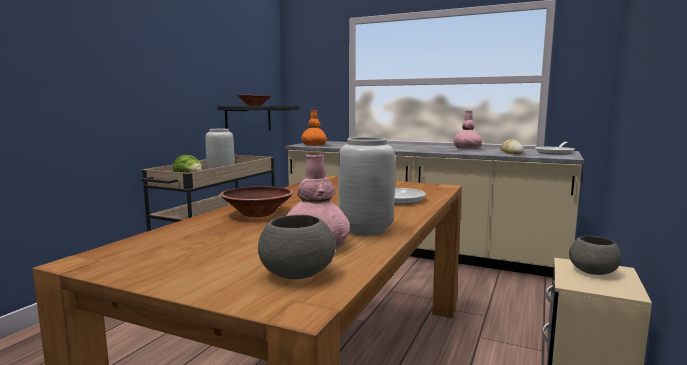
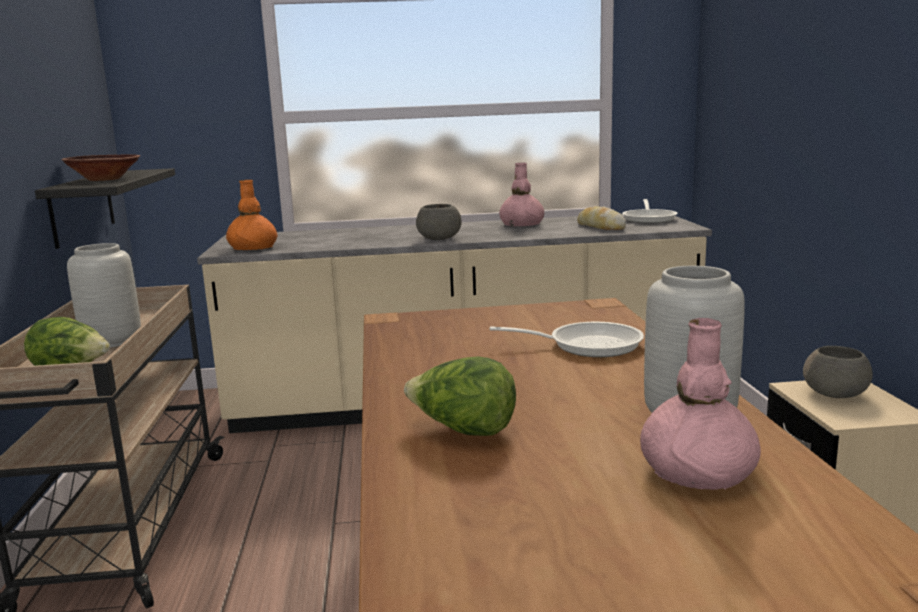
camera: 30 degrees left, 5 degrees up
brown bowl [220,186,294,217] -> lettuce [404,356,516,436]
grey bowl [258,215,336,279] -> grey bowl moved to [416,204,462,240]

